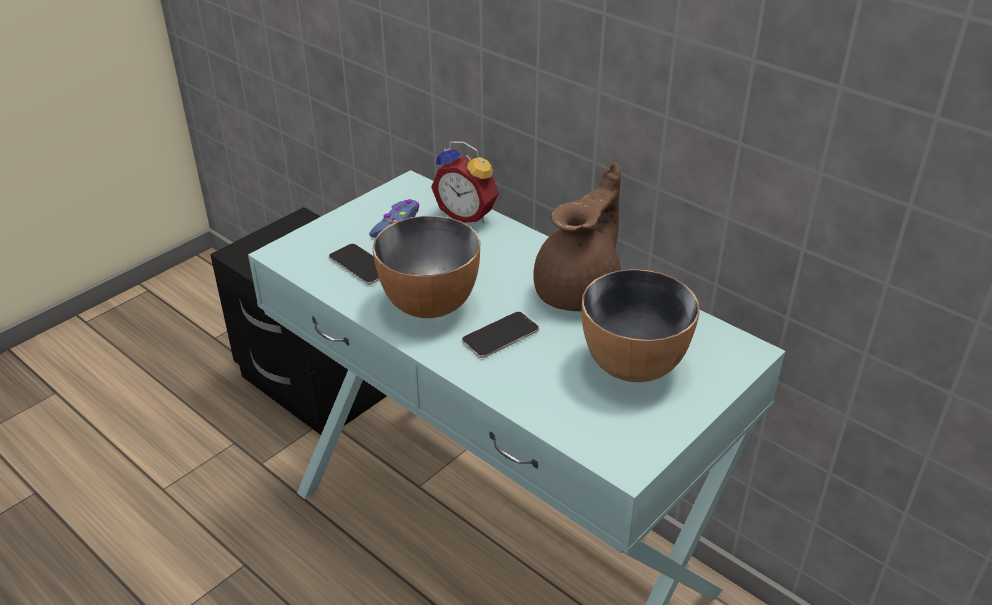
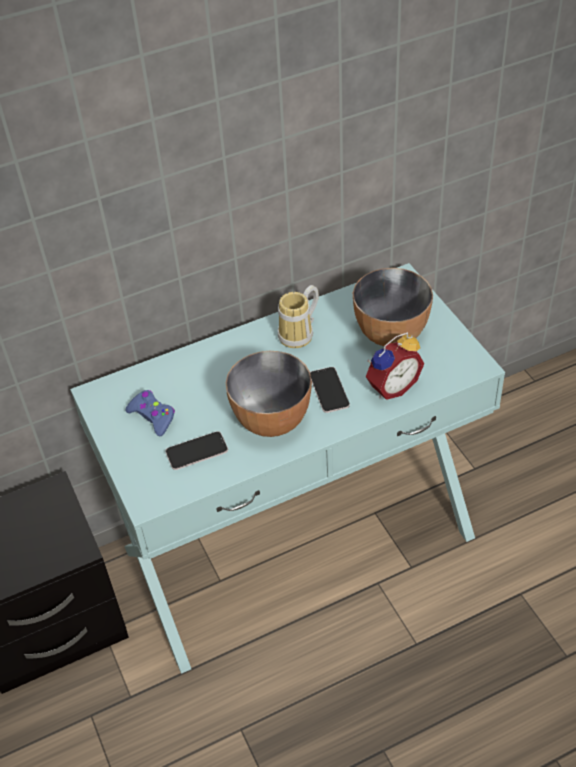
camera: 65 degrees left, 10 degrees up
alarm clock [431,141,499,224] -> alarm clock moved to [366,332,424,400]
brown teapot [533,162,621,311] -> mug [278,285,319,348]

